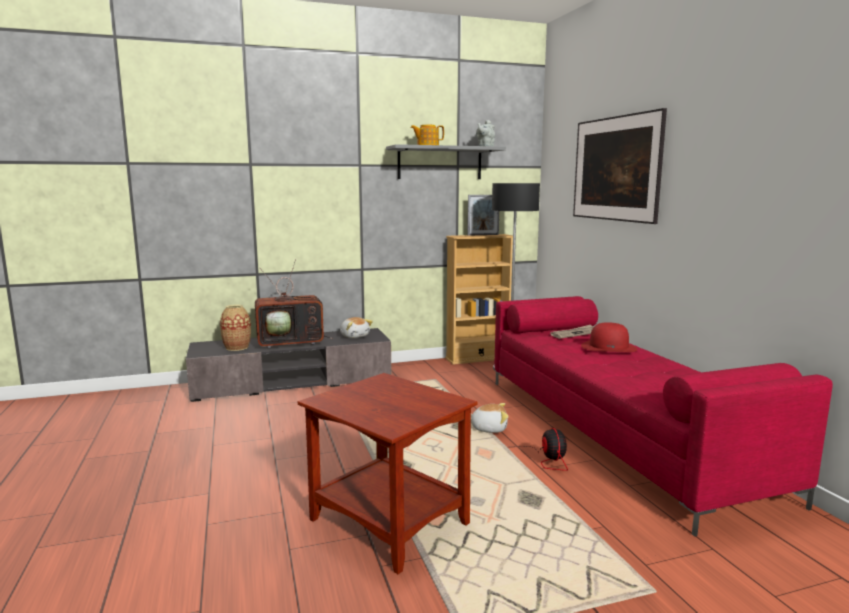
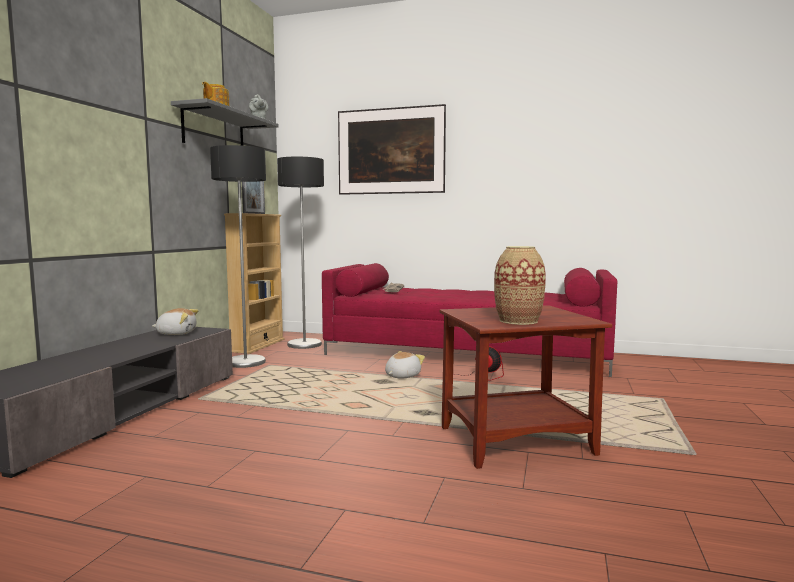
camera: 55 degrees left, 5 degrees down
vase [220,304,251,351] -> vase moved to [494,246,546,325]
television [255,259,333,349] -> none
red hat [581,322,637,352] -> none
none -> floor lamp [210,145,266,368]

